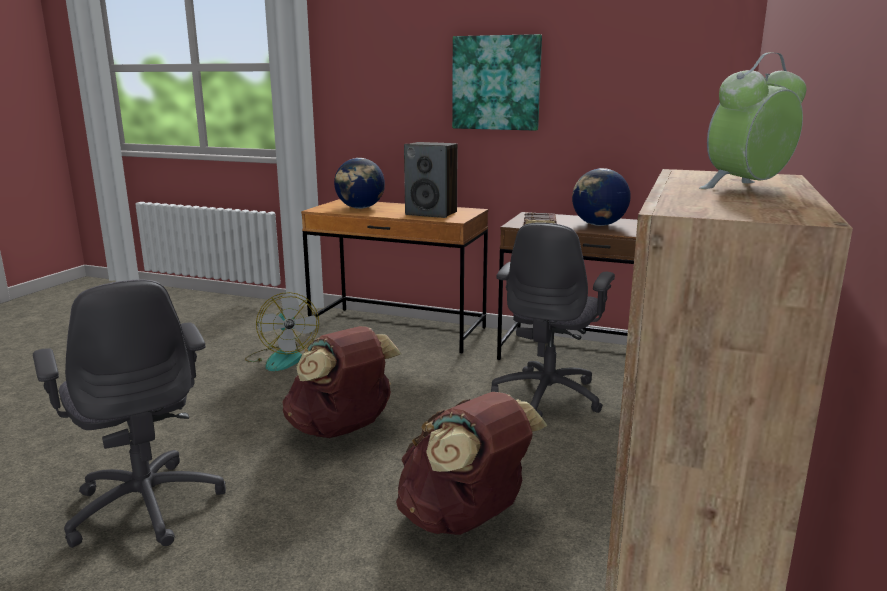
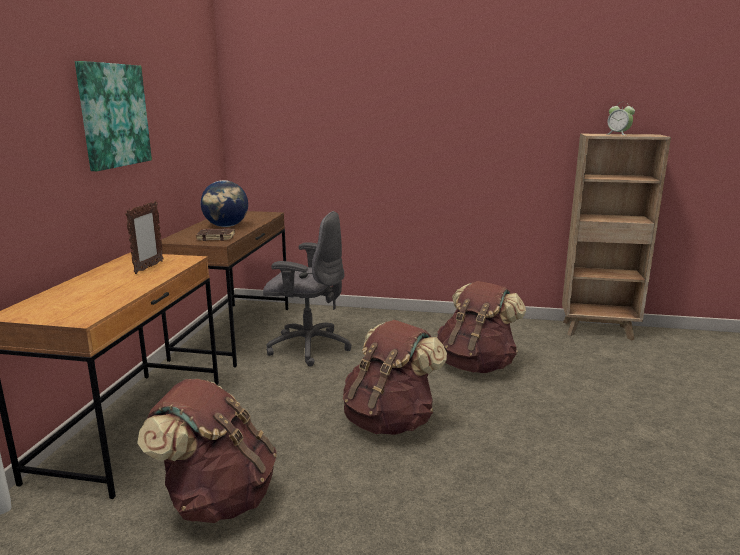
camera: 100 degrees left, 0 degrees up
grey office chair [33,280,226,548] -> none
fan [245,292,319,371] -> brown backpack [137,379,277,523]
globe [334,158,385,209] -> none
speaker [404,142,457,218] -> picture frame [125,201,164,274]

